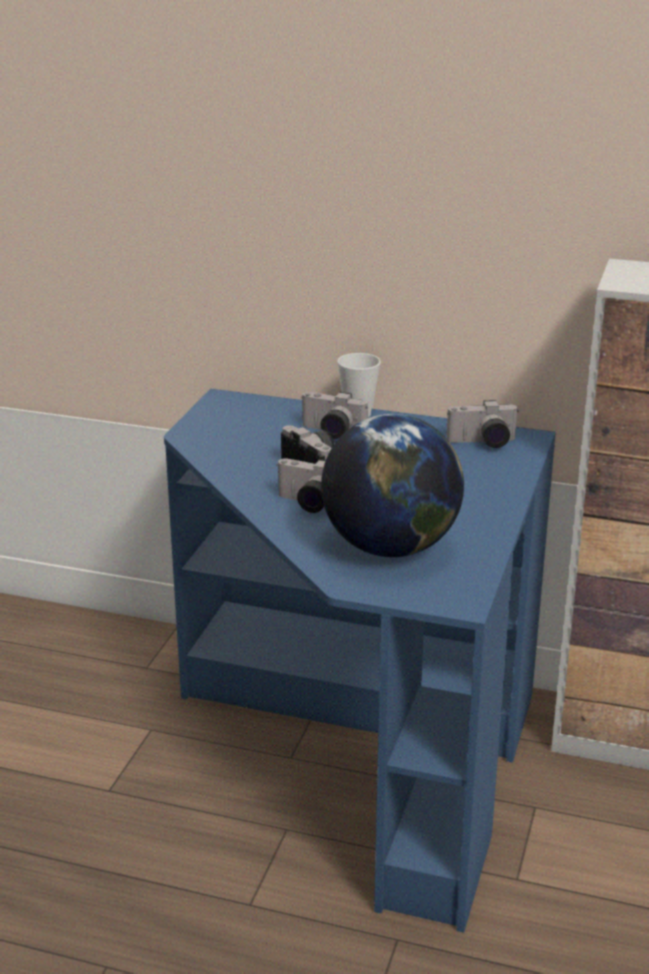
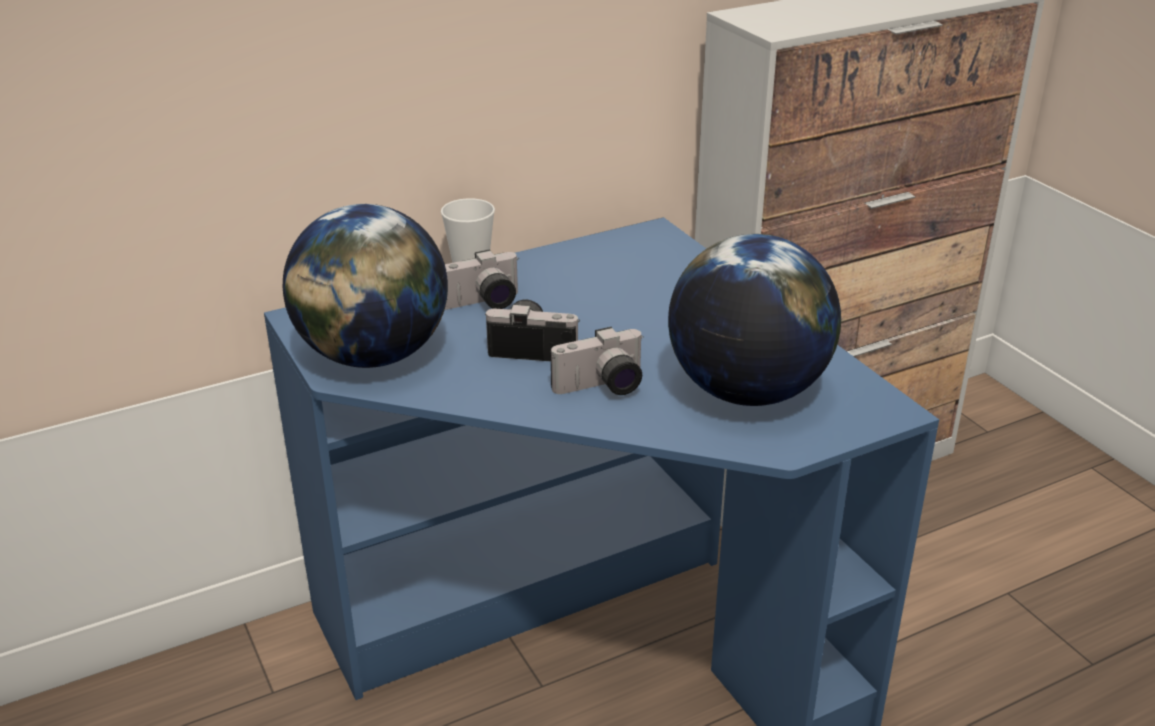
camera: 45 degrees left, 5 degrees up
camera [446,400,519,448] -> none
none -> globe [283,204,448,368]

